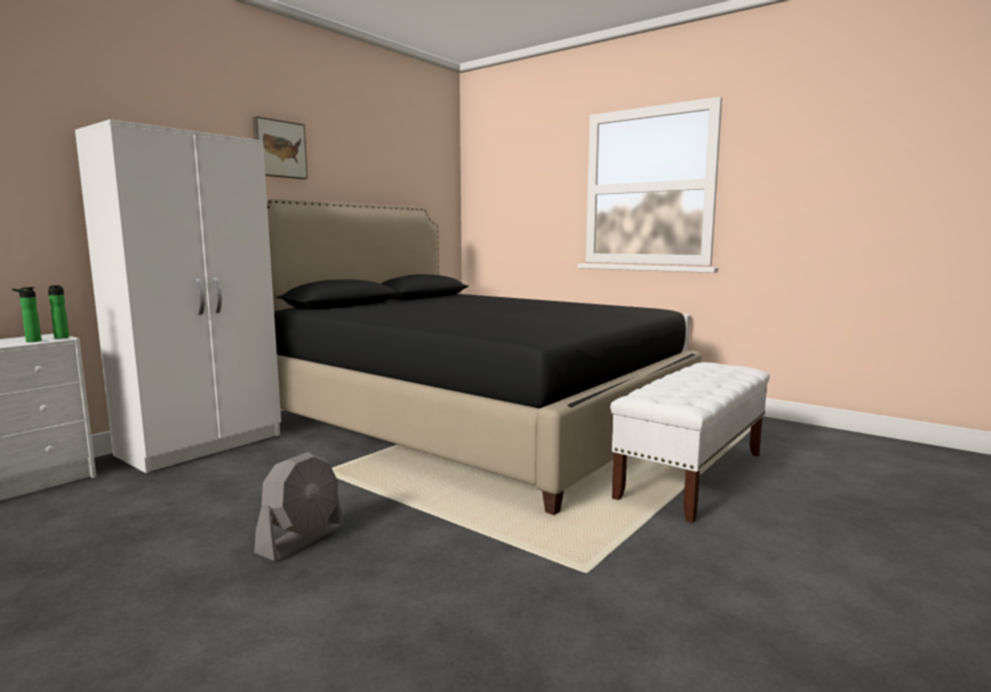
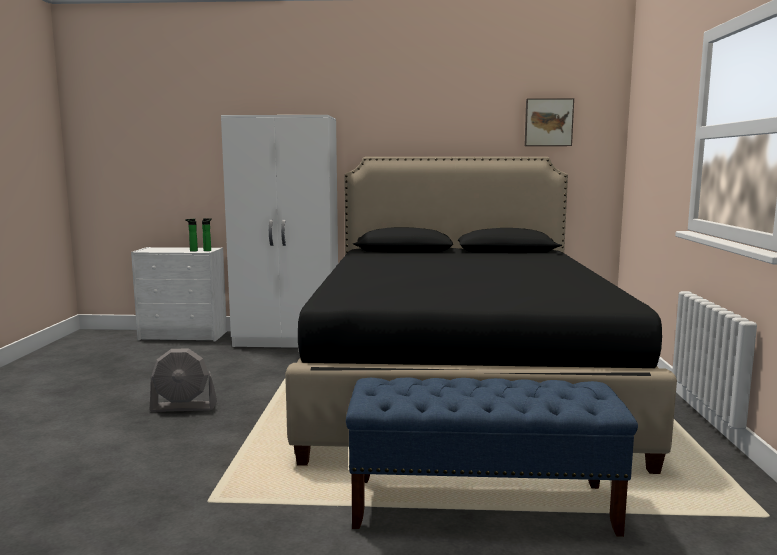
camera: 55 degrees right, 0 degrees up
picture [252,116,308,179] -> picture moved to [524,98,574,146]
white bench [610,362,770,523] -> blue bench [346,378,638,537]

